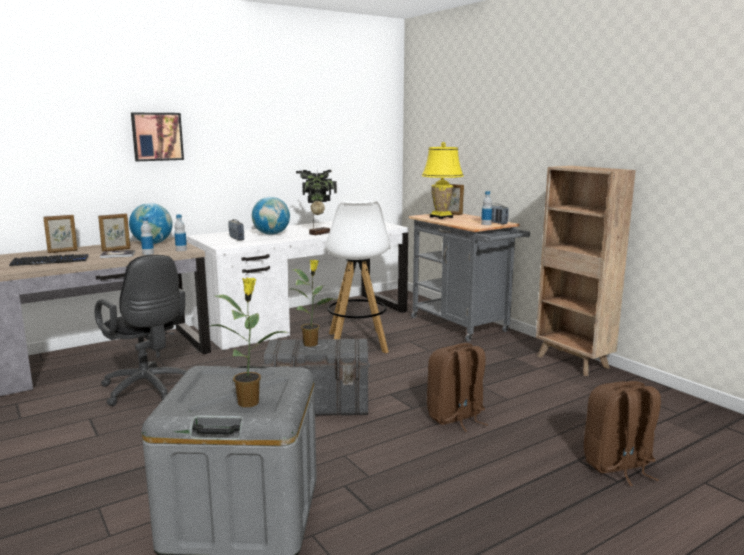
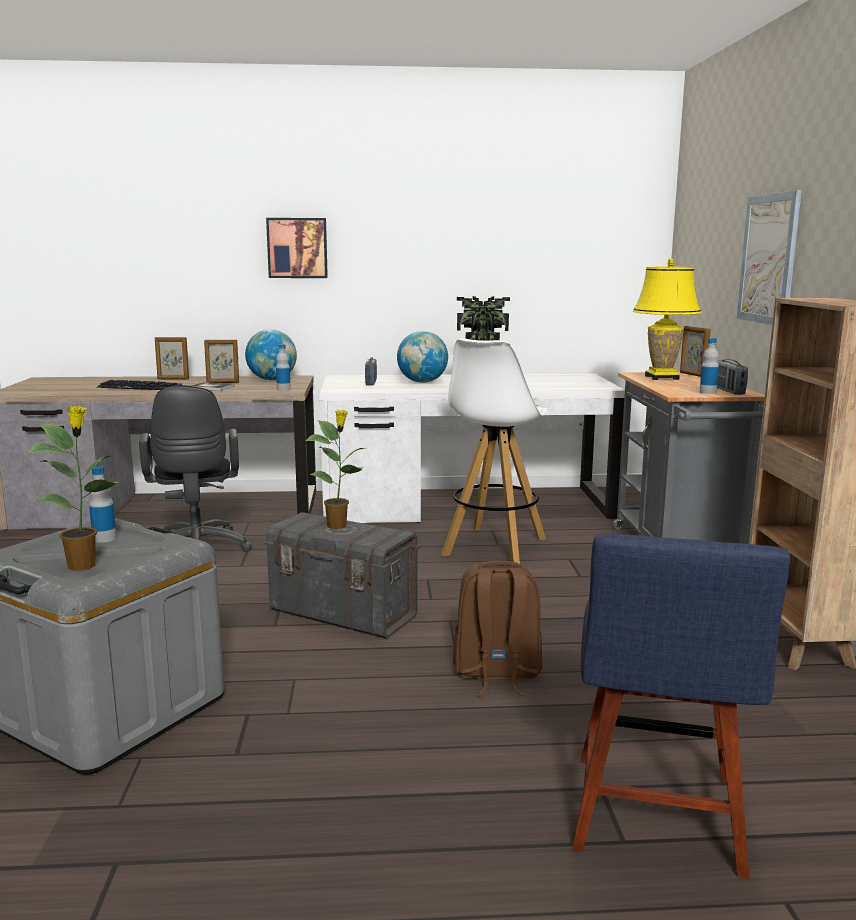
camera: 30 degrees right, 0 degrees up
bottle [141,217,154,255] -> bottle moved to [89,466,117,543]
brown backpack [584,381,661,486] -> blue chair [572,534,790,879]
none -> picture [737,190,802,325]

